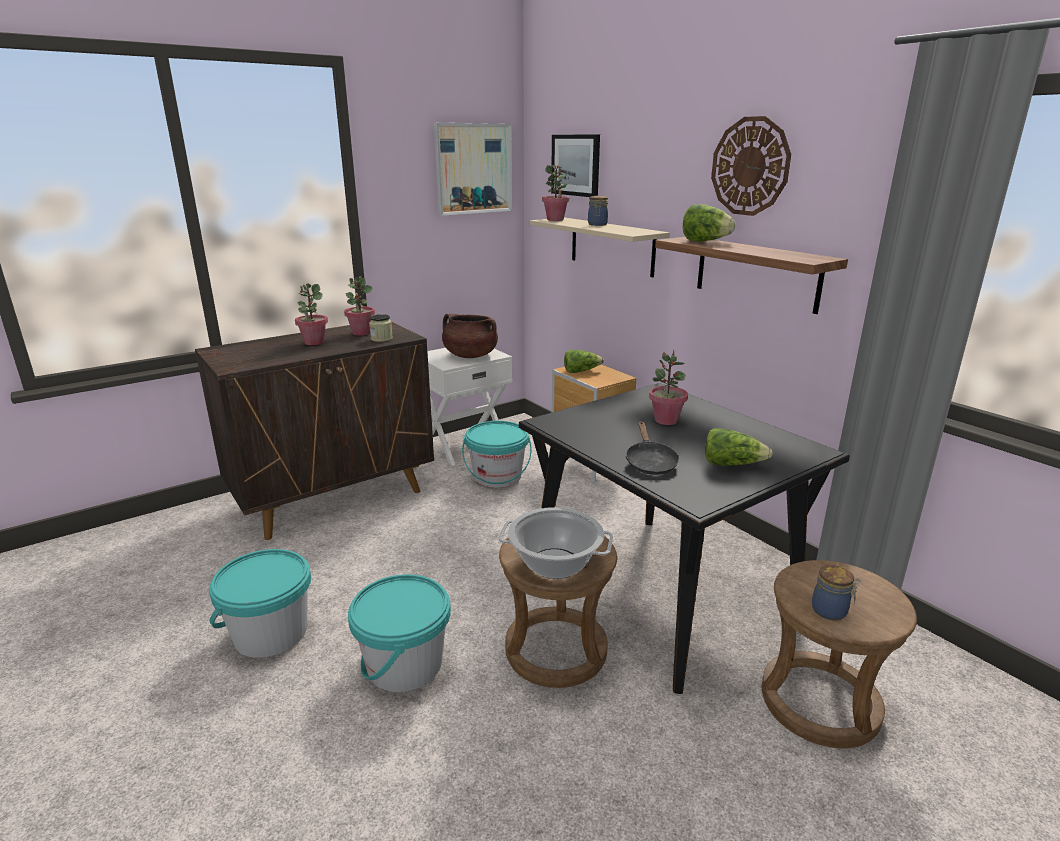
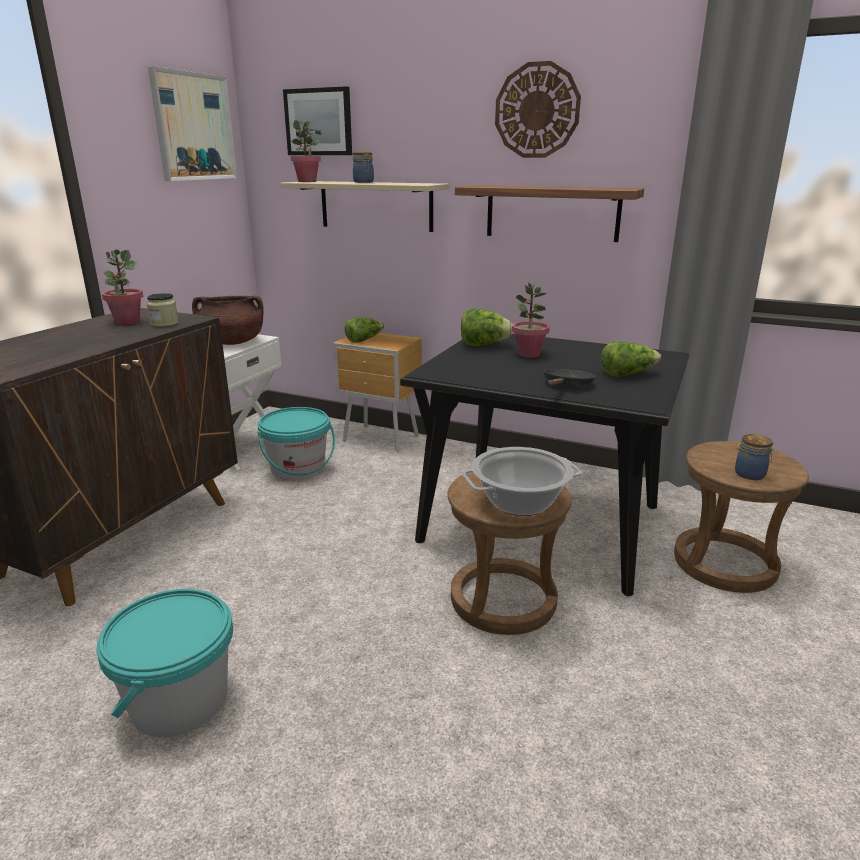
camera: 30 degrees left, 0 degrees up
potted plant [295,283,328,345] -> none
turquoise bucket [348,574,451,692] -> none
black frying pan [625,421,679,475] -> black frying pan turned 120 degrees counterclockwise [544,369,595,385]
lettuce [683,204,736,242] -> lettuce moved to [461,309,513,346]

